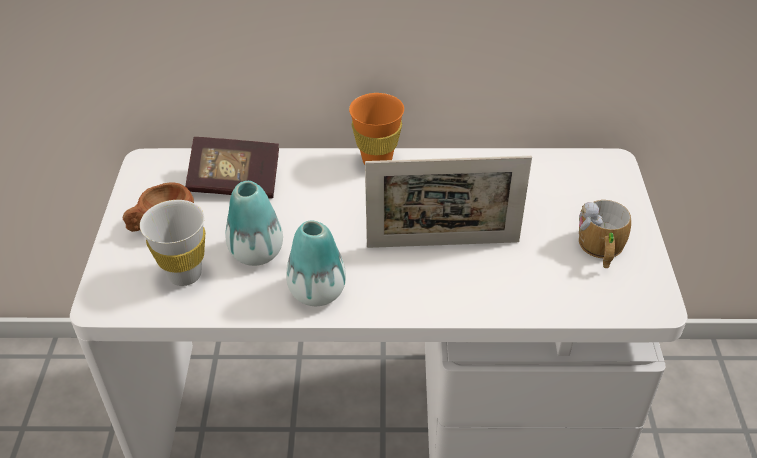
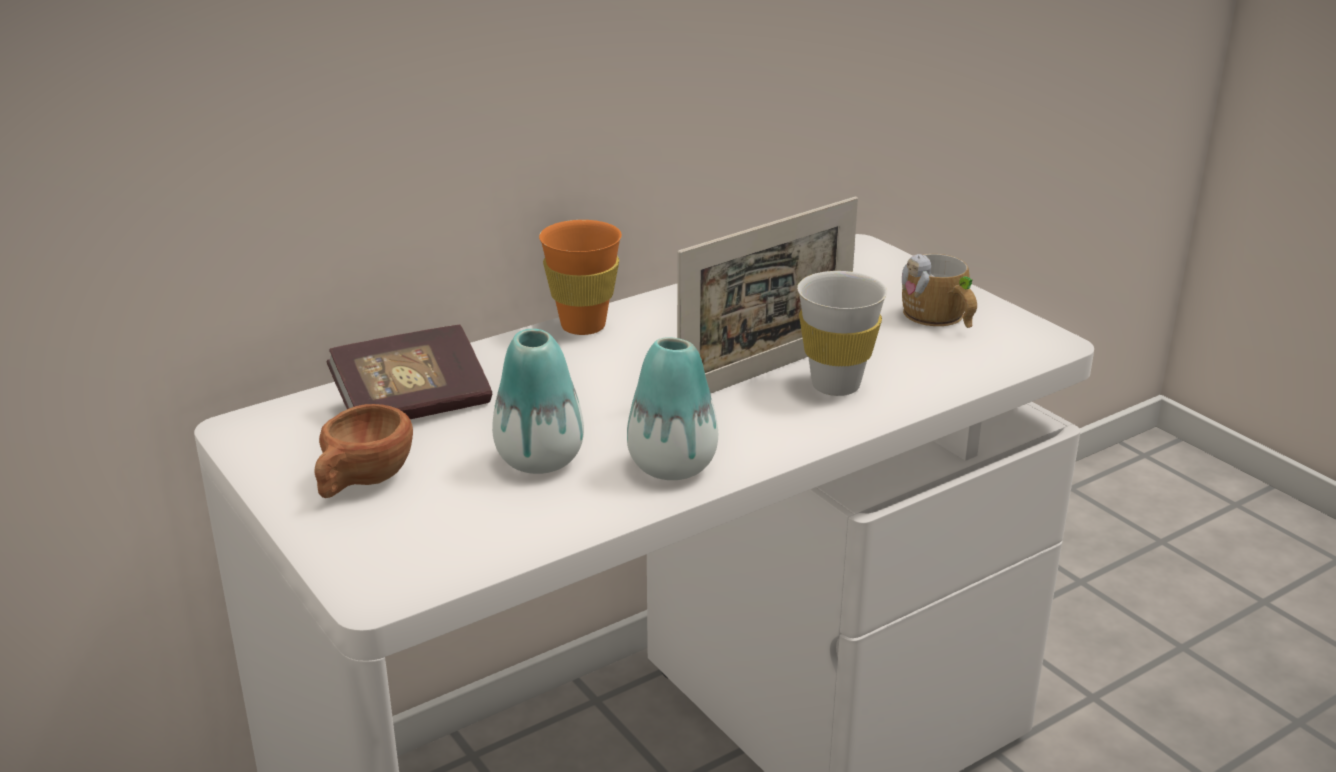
camera: 35 degrees left, 15 degrees down
white cup [140,200,205,286] -> white cup moved to [797,271,887,396]

